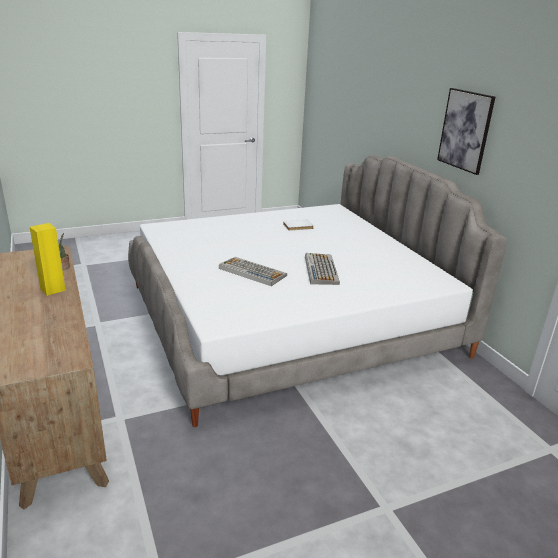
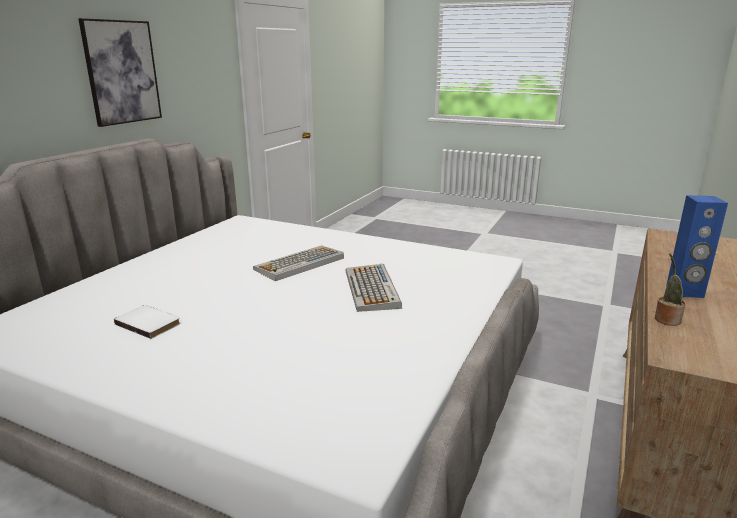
camera: 130 degrees left, 5 degrees down
yellow speaker [30,223,66,296] -> blue speaker [666,195,728,298]

